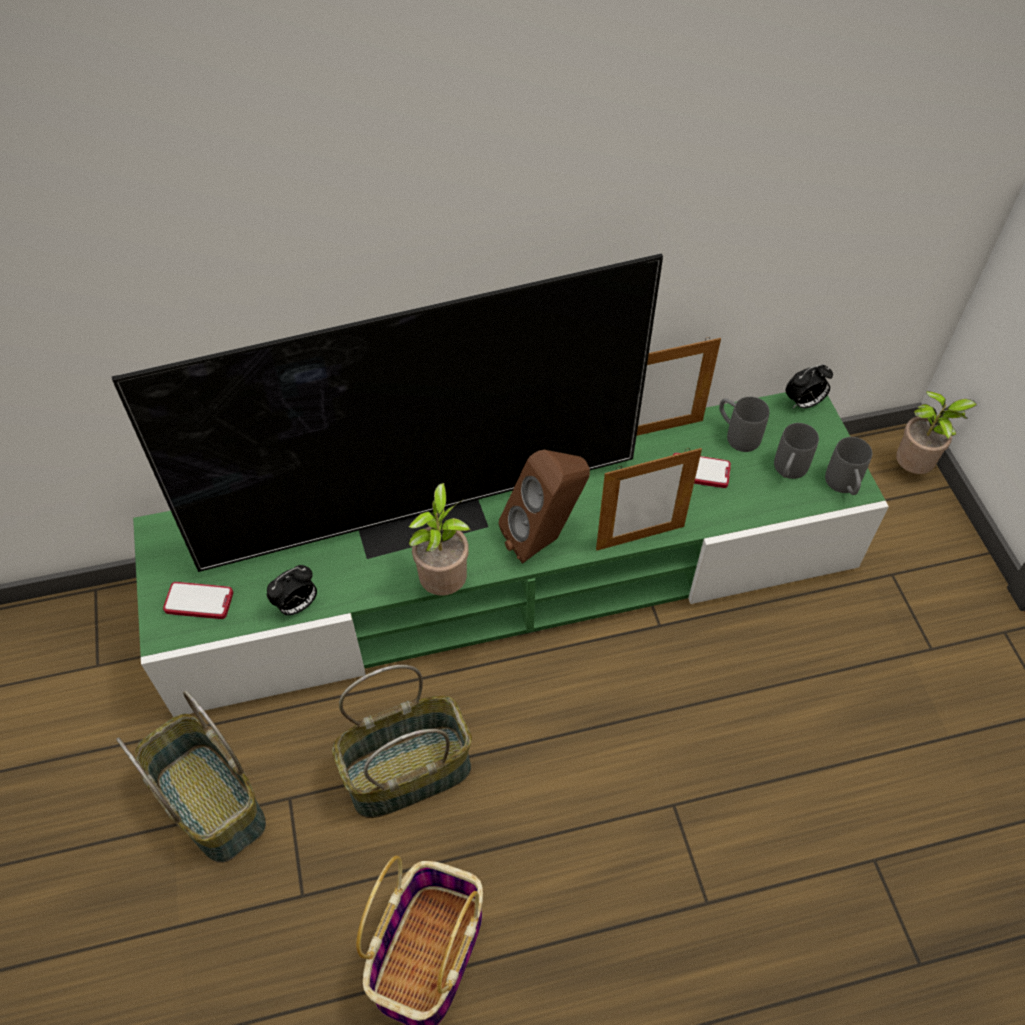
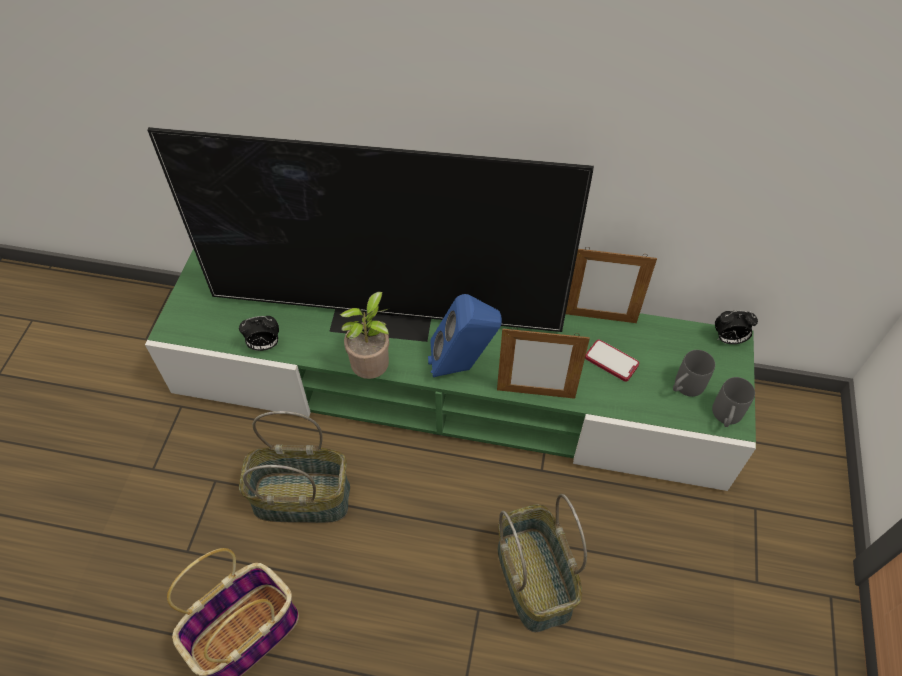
camera: 25 degrees right, 0 degrees up
basket [116,690,266,863] -> basket moved to [498,494,587,632]
phone [163,582,233,619] -> none
brown speaker [498,450,590,564] -> blue speaker [428,294,502,377]
grey mug [719,397,770,452] -> none
potted plant [896,391,977,474] -> none

